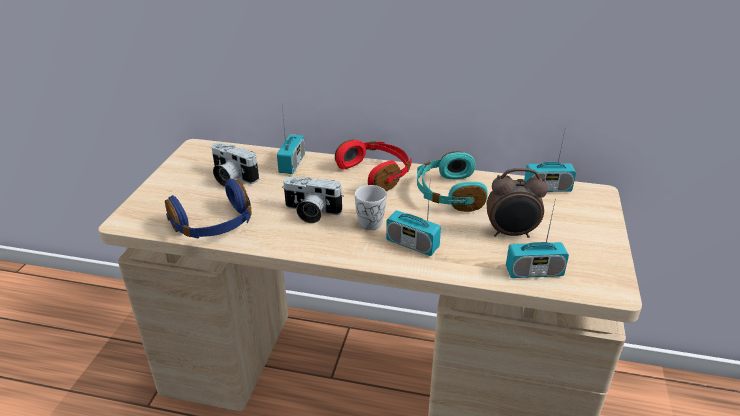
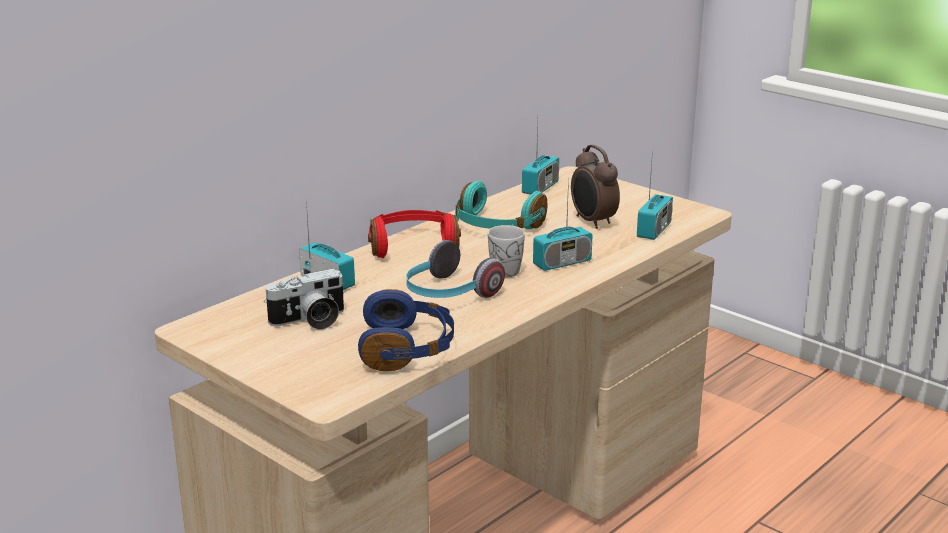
camera: 60 degrees left, 10 degrees down
camera [282,177,344,223] -> headphones [406,240,505,298]
alarm clock [487,168,548,238] -> alarm clock turned 120 degrees clockwise [571,145,620,229]

